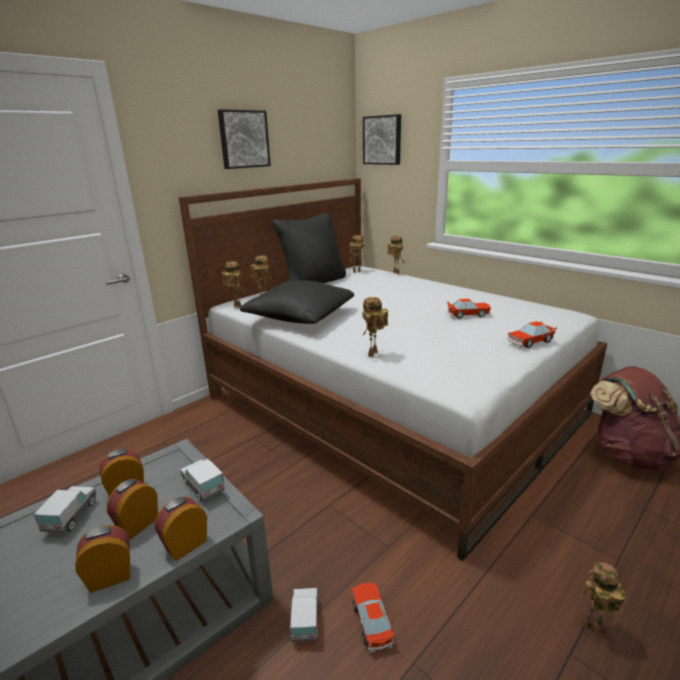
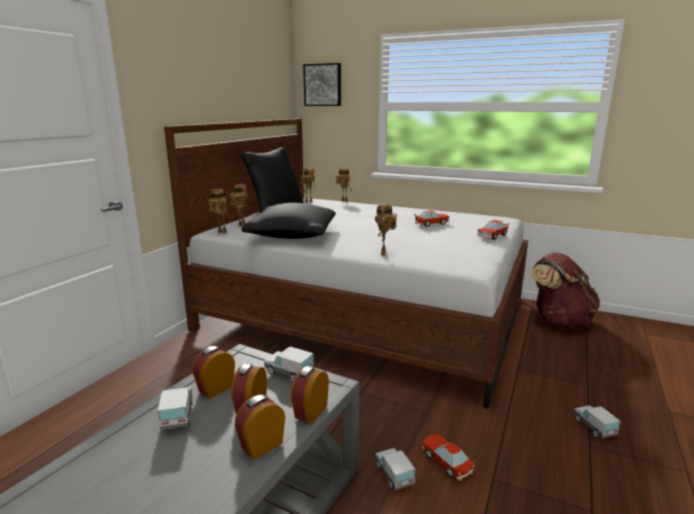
camera: 20 degrees left, 5 degrees down
picture [218,109,271,169] -> none
toy robot [579,563,626,629] -> toy truck [574,405,621,438]

